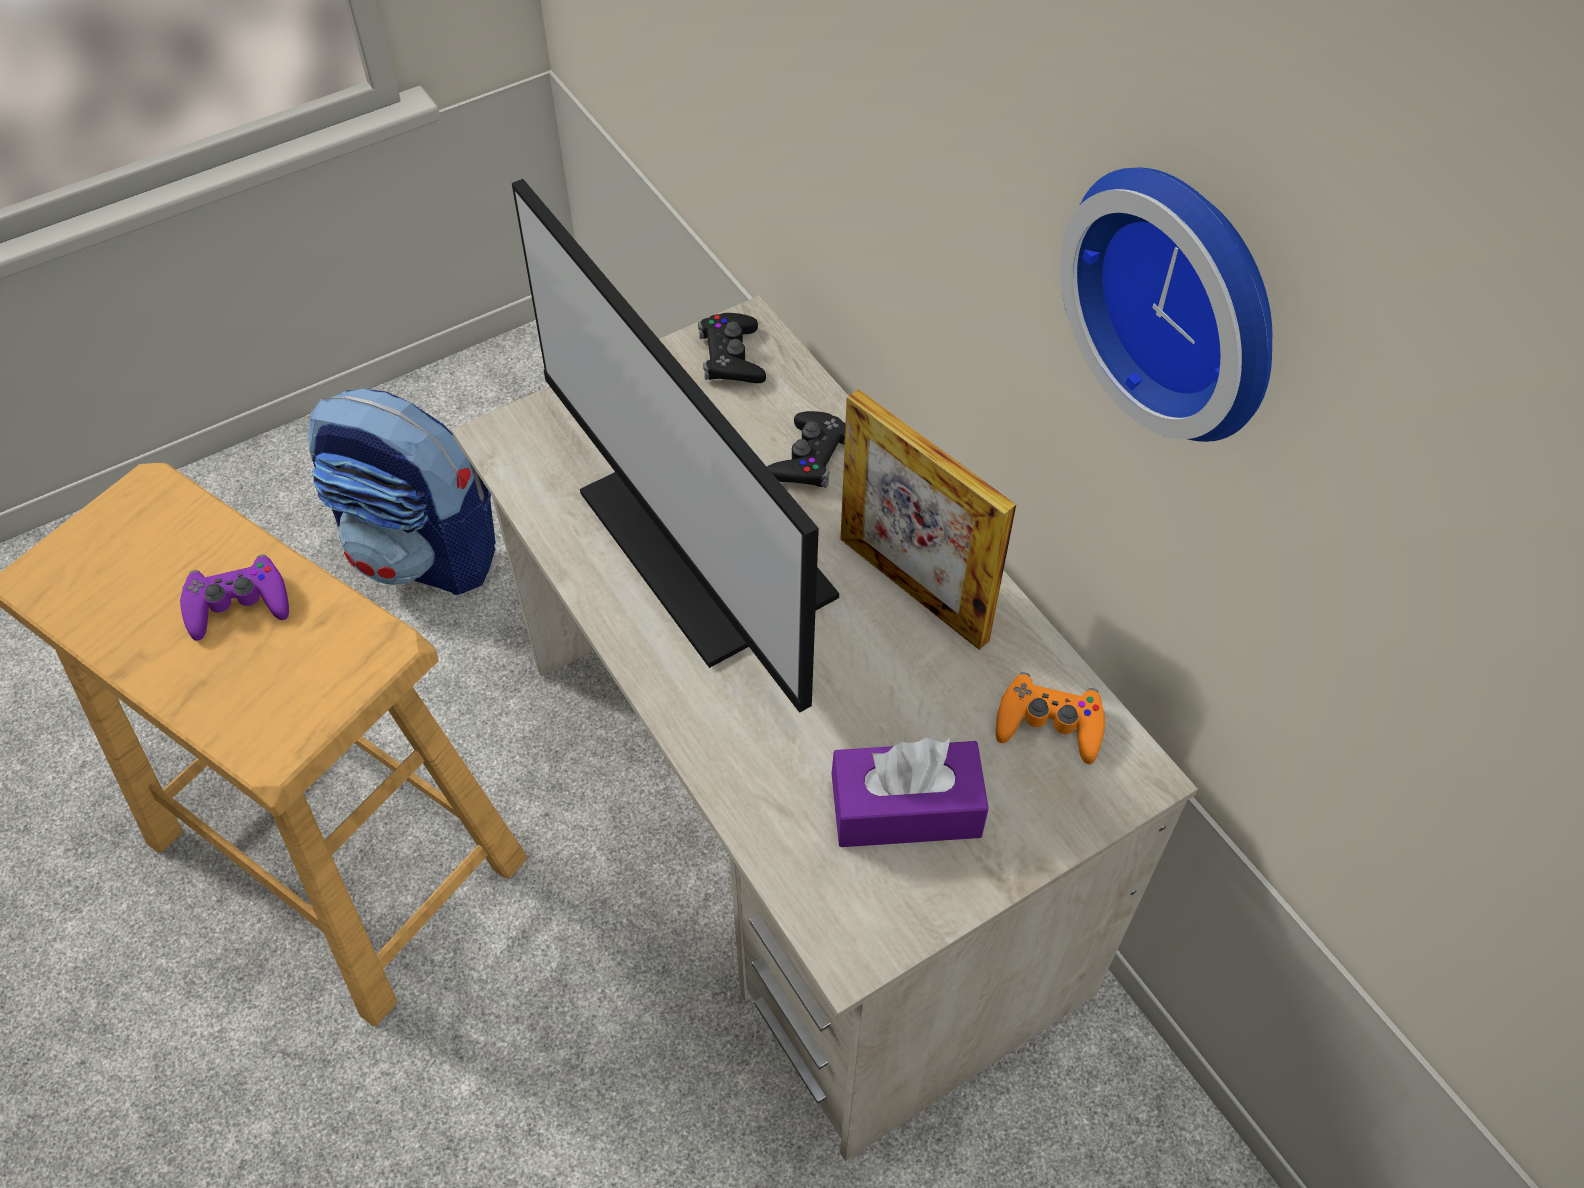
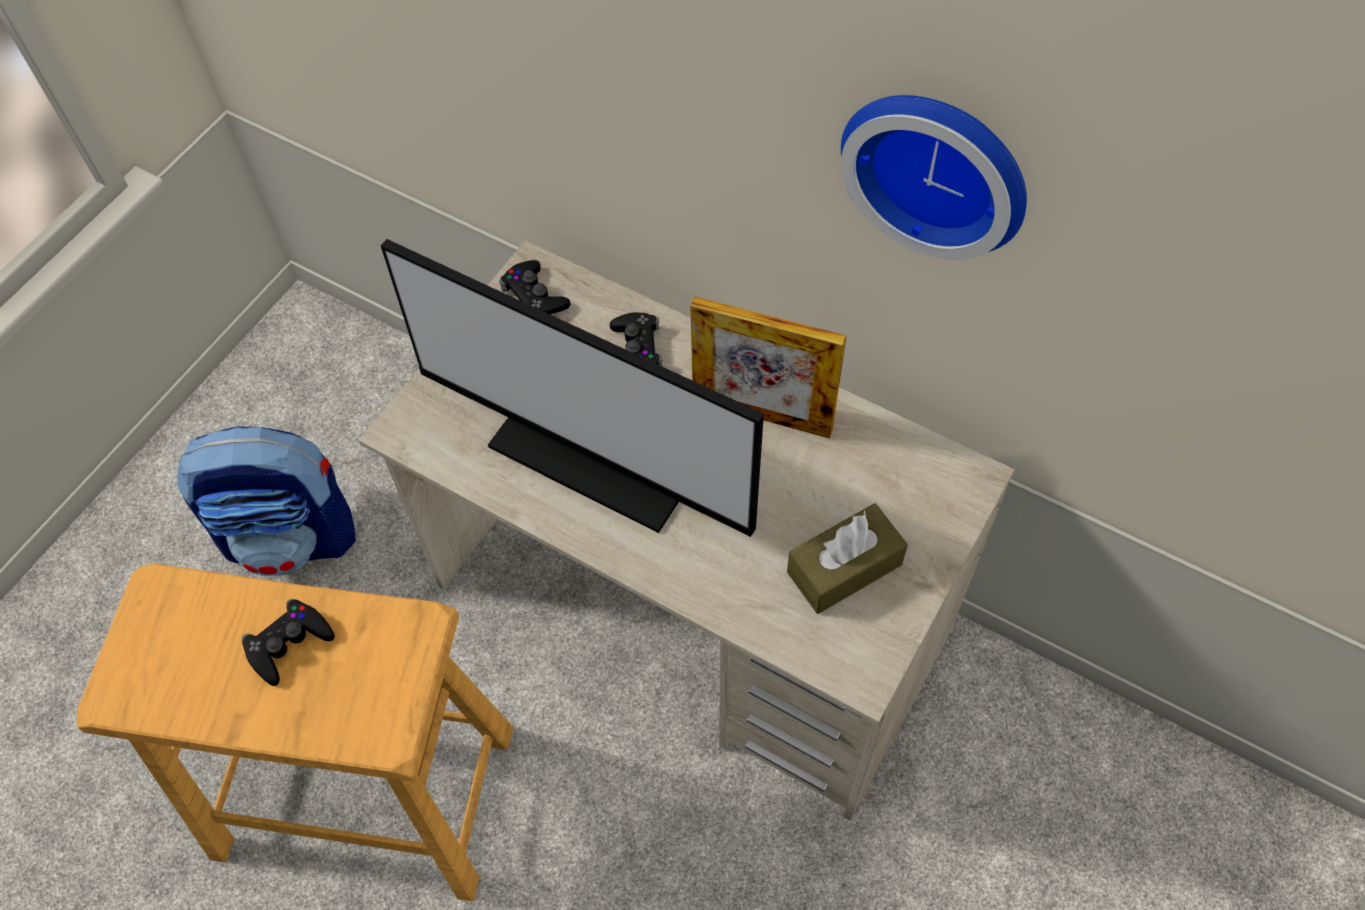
camera: 25 degrees left, 5 degrees up
purple game controller [180,555,289,641] -> black game controller [242,599,335,686]
purple tissue box [831,738,989,847] -> brown tissue box [787,503,908,614]
orange game controller [996,672,1105,764] -> none

